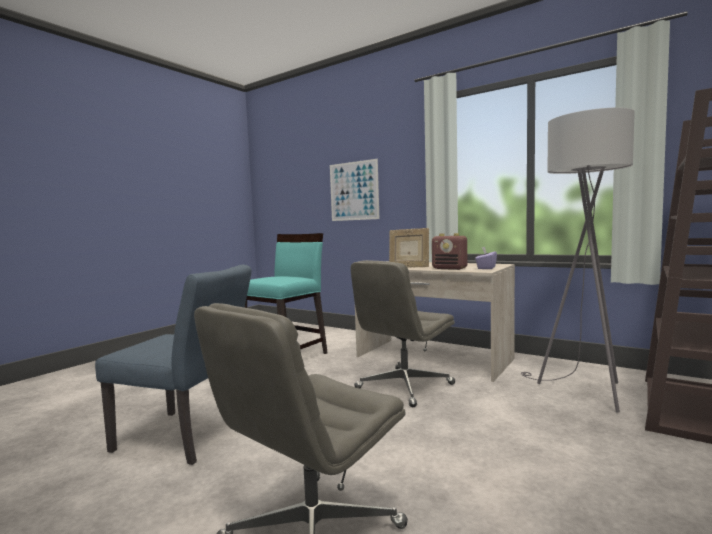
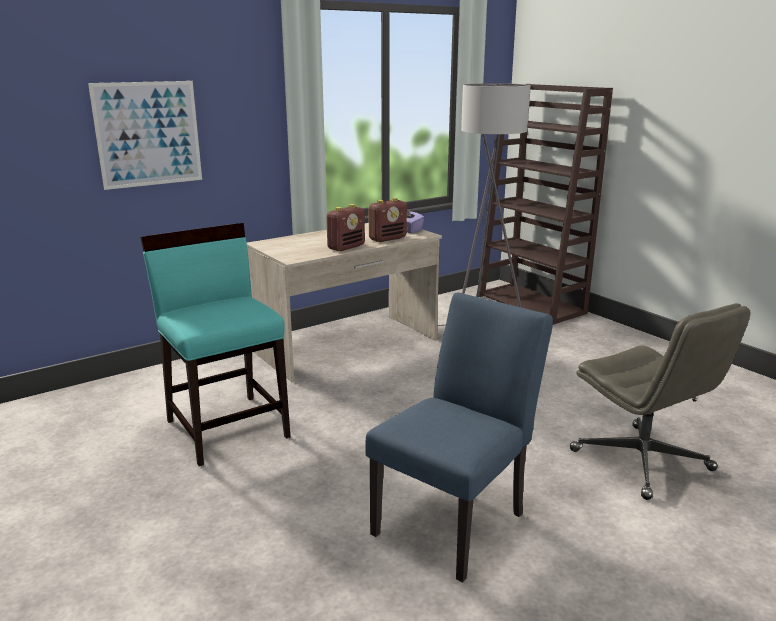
camera: 70 degrees left, 15 degrees up
grey office chair [351,260,455,407] -> none
picture frame [389,228,429,267] -> radio [326,204,365,251]

